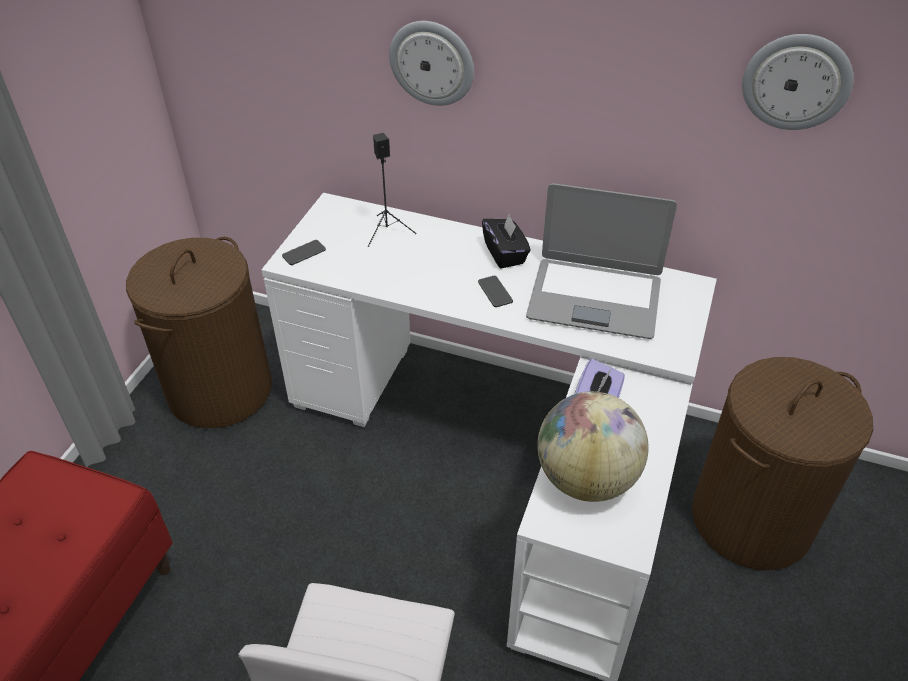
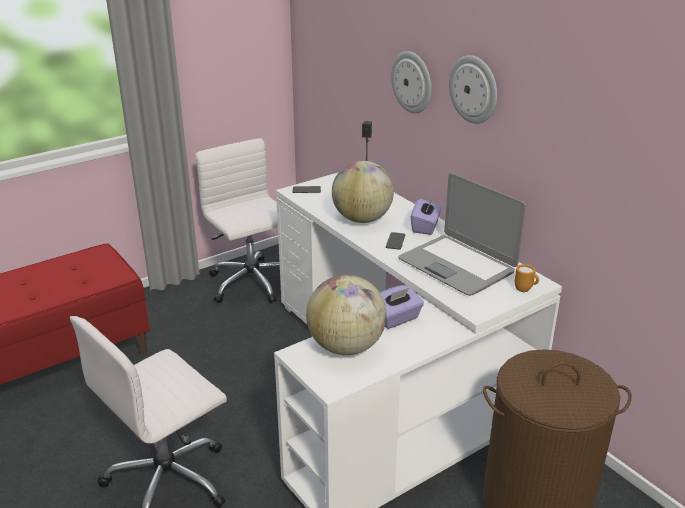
camera: 35 degrees right, 15 degrees down
brown laundry basket [126,237,272,428] -> white office chair [195,138,280,304]
black tissue box [482,214,531,269] -> purple tissue box [411,198,442,235]
wall clock [742,34,854,130] -> wall clock moved to [449,55,497,124]
none -> globe [332,161,394,223]
none -> orange mug [515,264,539,292]

